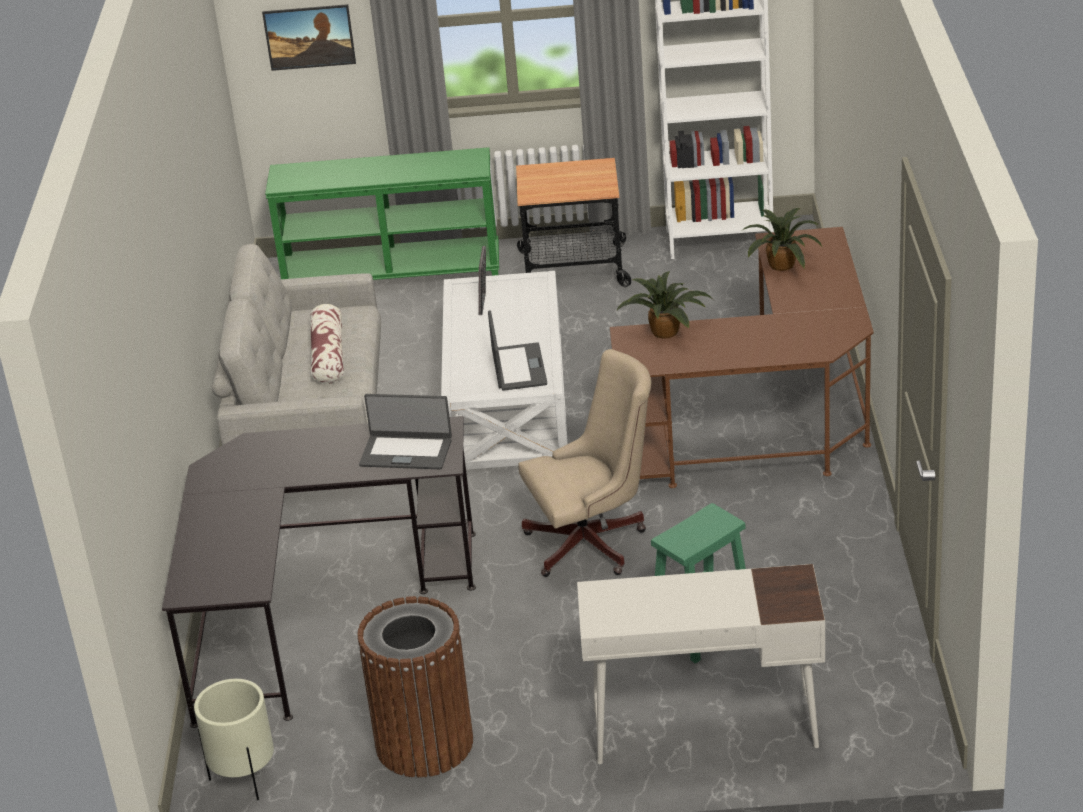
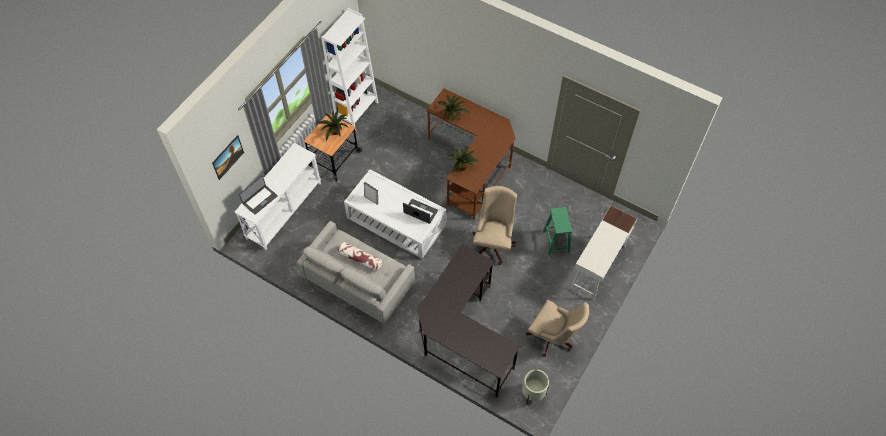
camera: 60 degrees left, 25 degrees up
green console table [265,147,499,280] -> white console table [235,143,321,250]
brown trash can [357,596,473,778] -> beige office chair [526,300,589,357]
laptop [359,394,452,469] -> laptop moved to [239,175,278,215]
none -> potted plant [319,110,348,141]

